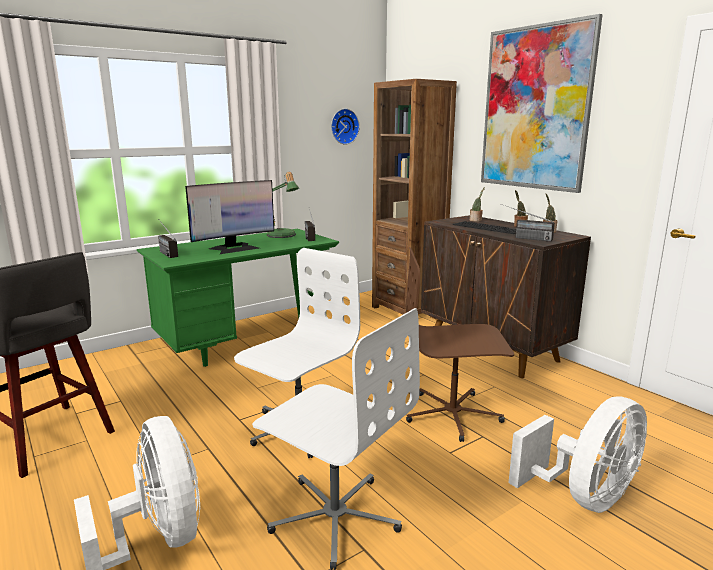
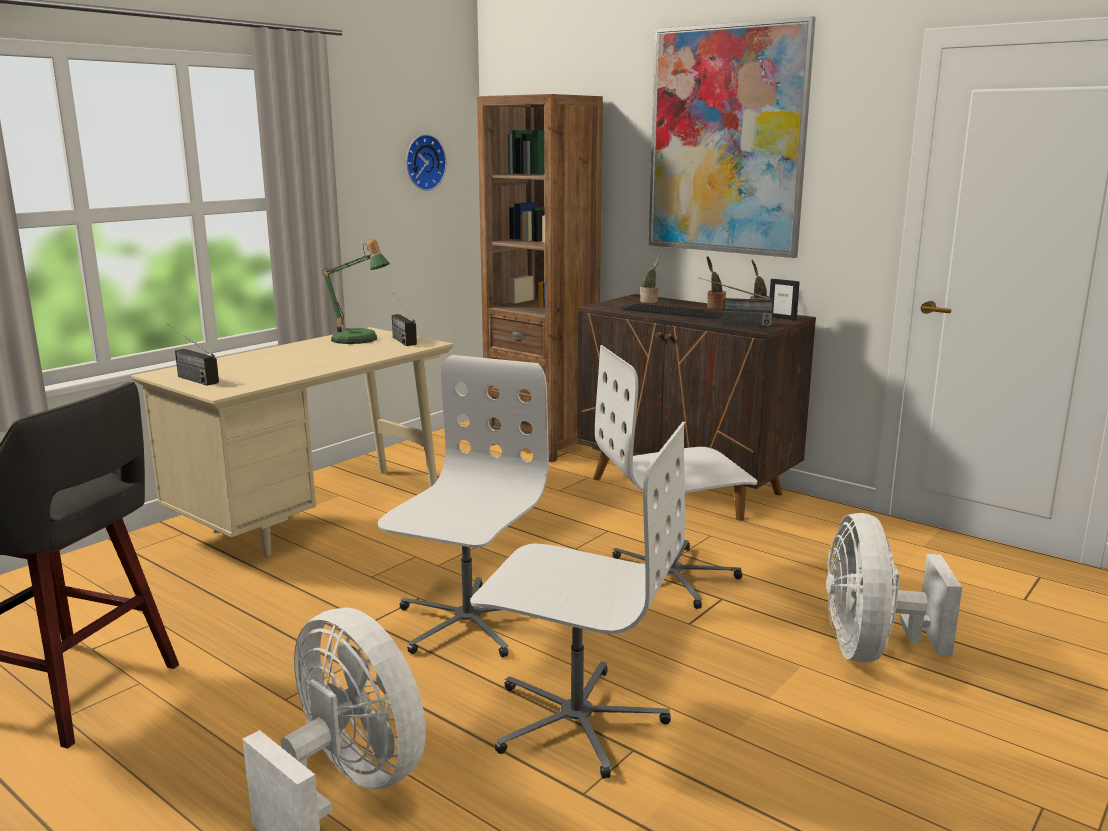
camera: 15 degrees left, 0 degrees up
green desk [137,229,339,367] -> beige desk [131,327,454,557]
monitor [185,180,274,254] -> none
brown office chair [406,247,514,442] -> white office chair [595,345,757,609]
white fan [508,397,647,513] -> white fan turned 150 degrees clockwise [826,513,962,663]
none -> picture frame [769,279,800,320]

